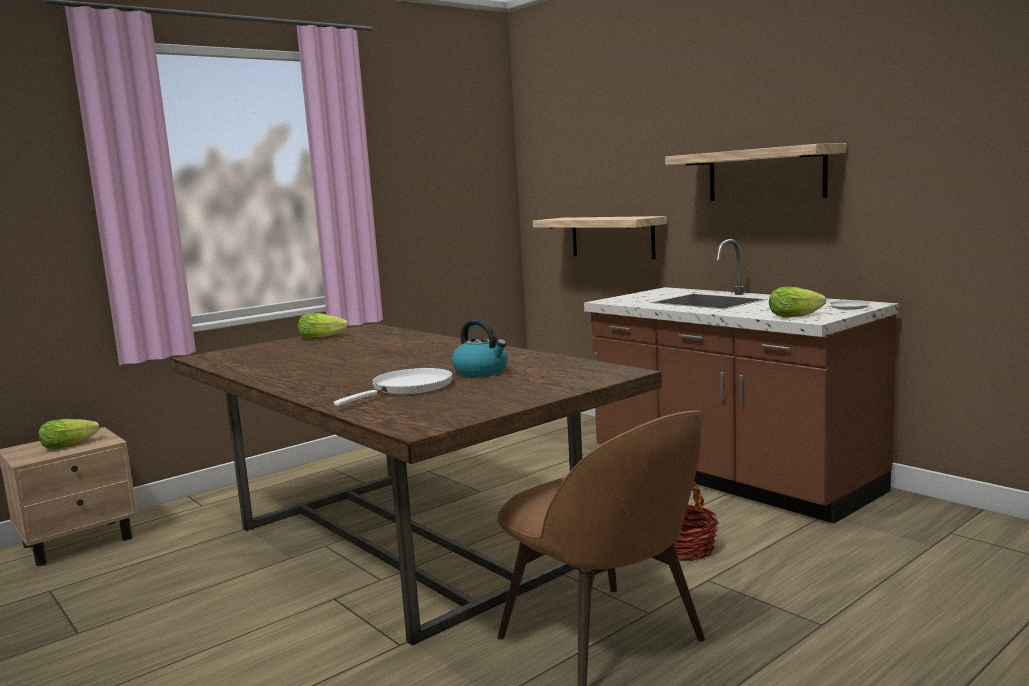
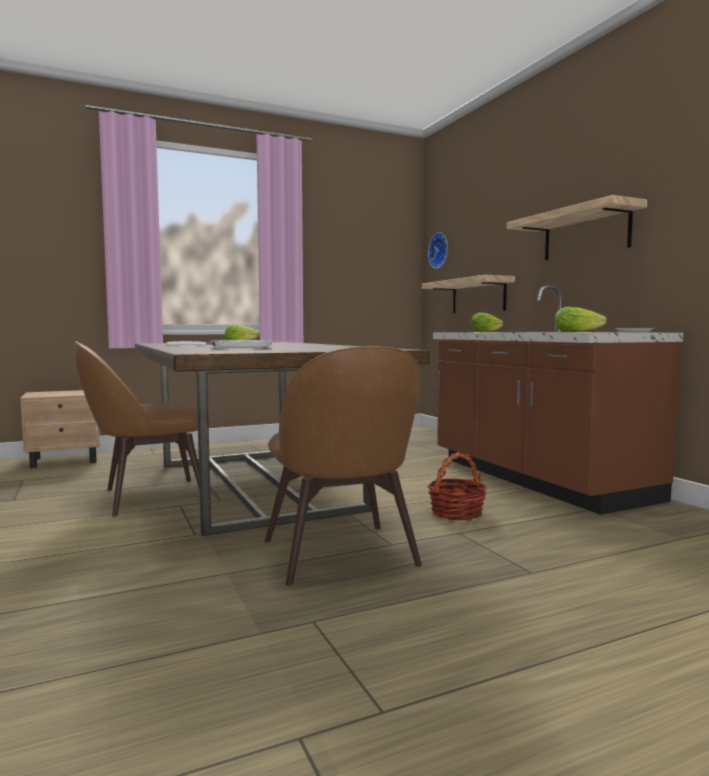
camera: 15 degrees right, 5 degrees down
lettuce [38,419,100,449] -> lettuce moved to [471,313,504,332]
kettle [452,319,508,377] -> none
none -> brown chair [75,341,211,517]
none -> wall clock [428,232,448,269]

